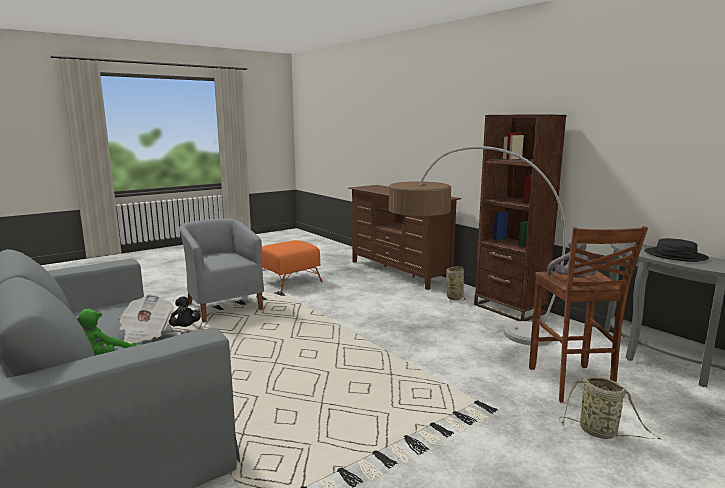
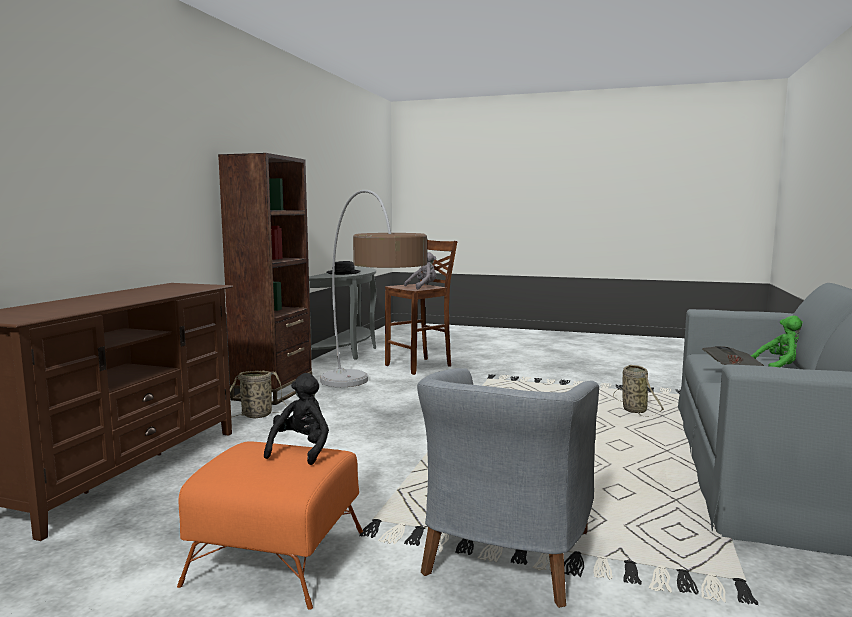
camera: 125 degrees left, 5 degrees down
black plush toy [169,296,201,327] -> black plush toy moved to [264,373,329,465]
basket [559,377,661,439] -> basket moved to [613,365,664,417]

